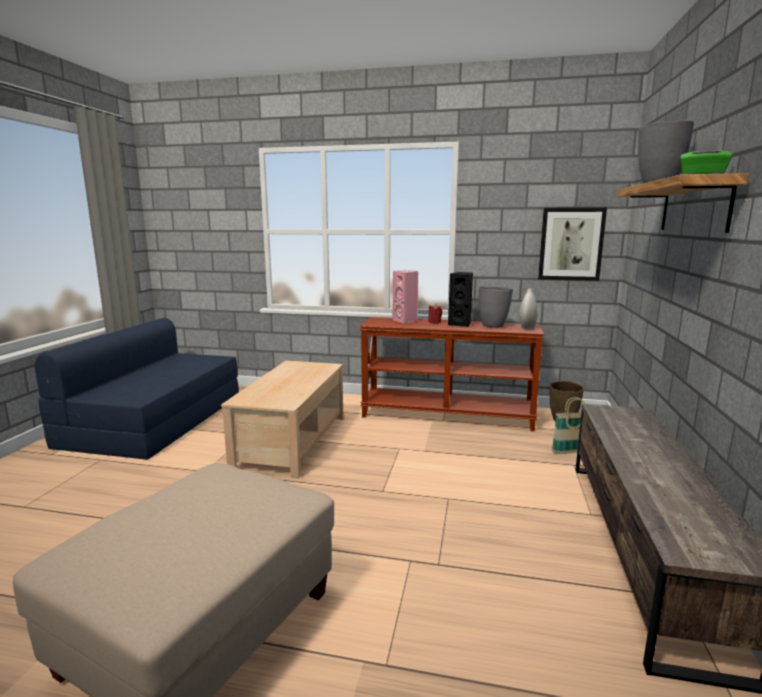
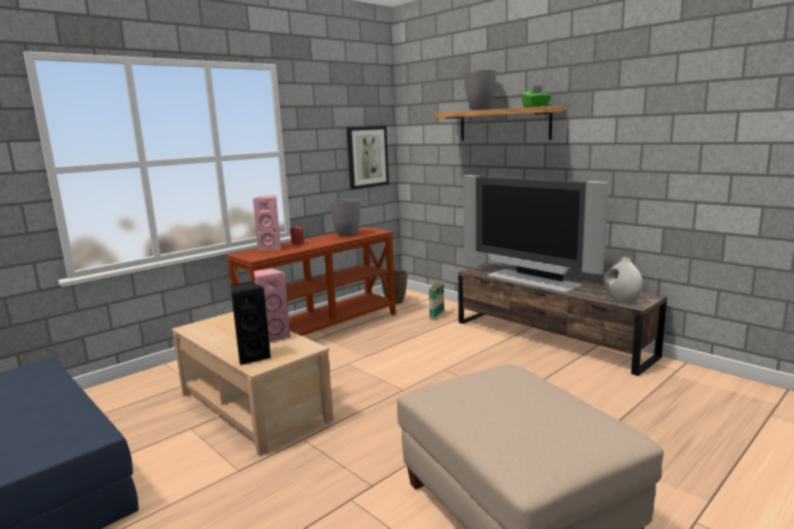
camera: 55 degrees left, 0 degrees up
black speaker [448,272,473,327] -> black speaker moved to [230,282,271,365]
white vase [519,288,538,329] -> white vase moved to [603,257,643,303]
none -> pink speaker [254,268,291,342]
none -> television [463,175,609,293]

